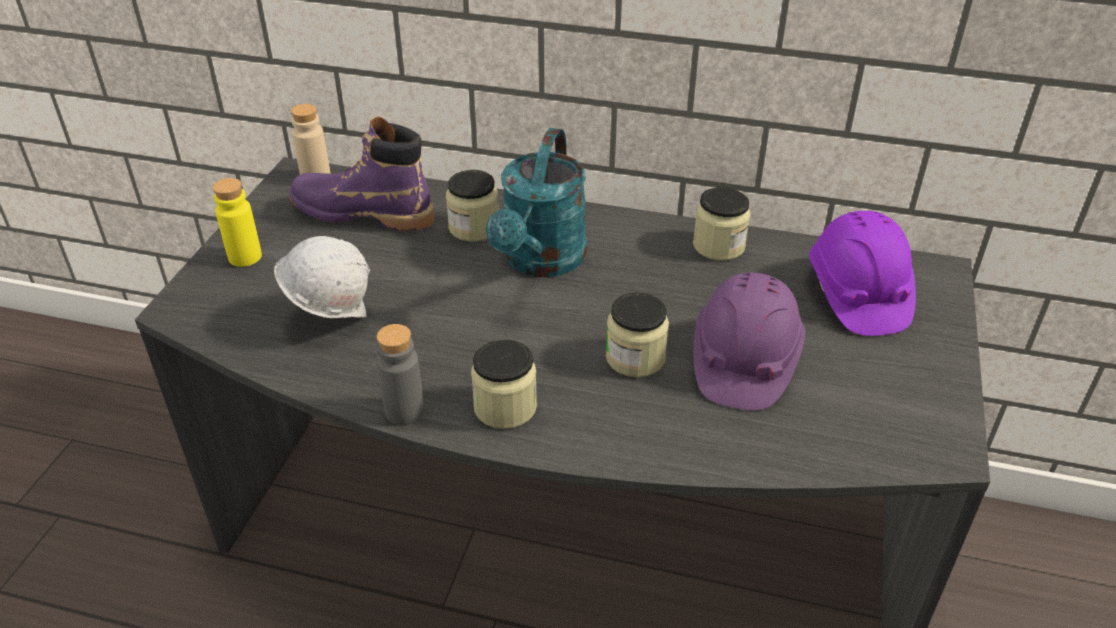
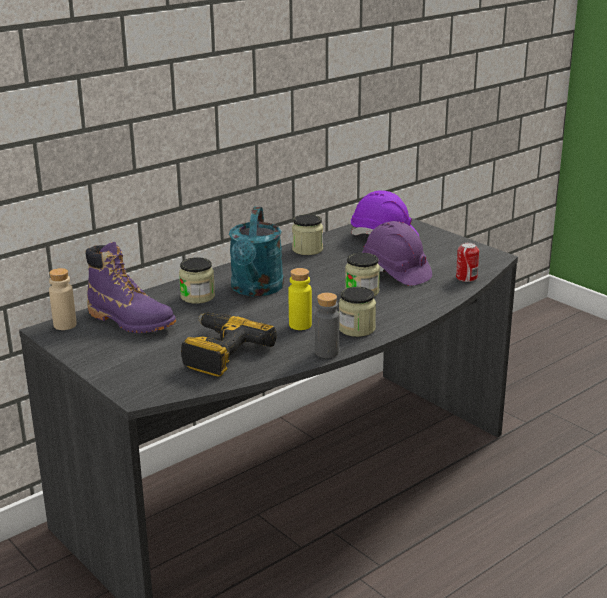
camera: 55 degrees left, 15 degrees down
yellow bottle [213,178,262,267] -> yellow bottle moved to [288,268,312,330]
white hard hat [274,236,370,318] -> power drill [181,313,277,377]
purple boot [289,116,434,231] -> purple boot turned 105 degrees counterclockwise [86,242,176,333]
turquoise watering can [486,128,587,277] -> turquoise watering can turned 45 degrees clockwise [229,207,284,296]
none -> can [456,242,479,282]

